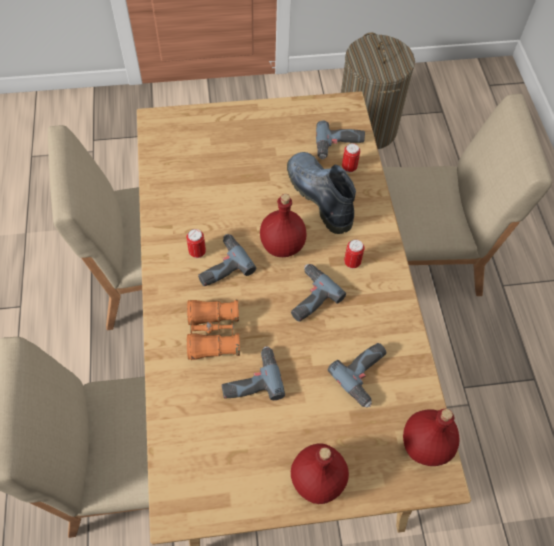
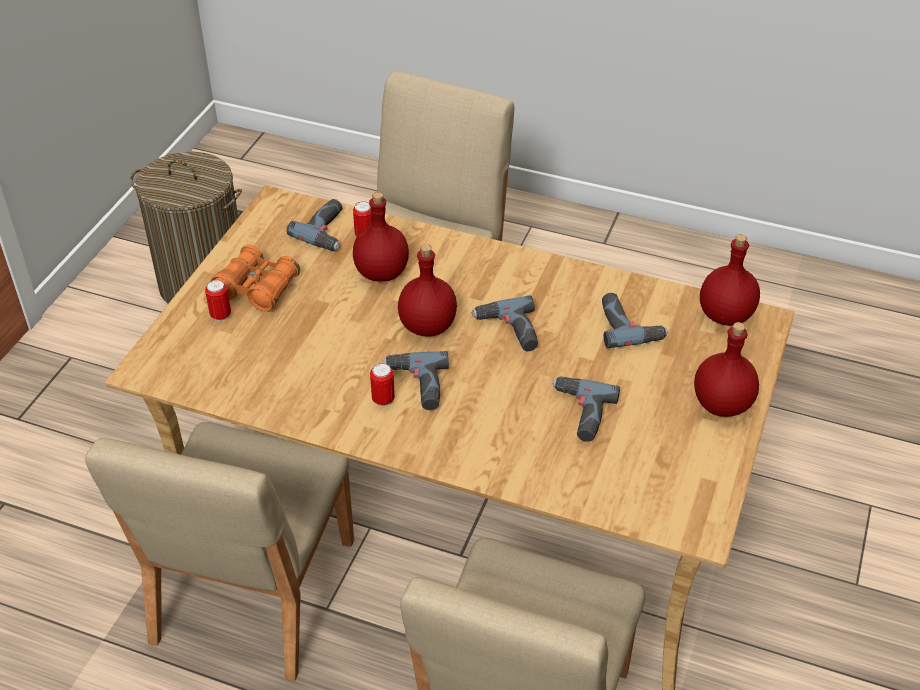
camera: 60 degrees left, 15 degrees down
orange binoculars [187,300,240,360] -> orange binoculars moved to [211,244,300,312]
boot [287,152,356,234] -> red bottle [353,192,409,282]
can [344,240,364,269] -> can moved to [205,280,231,321]

